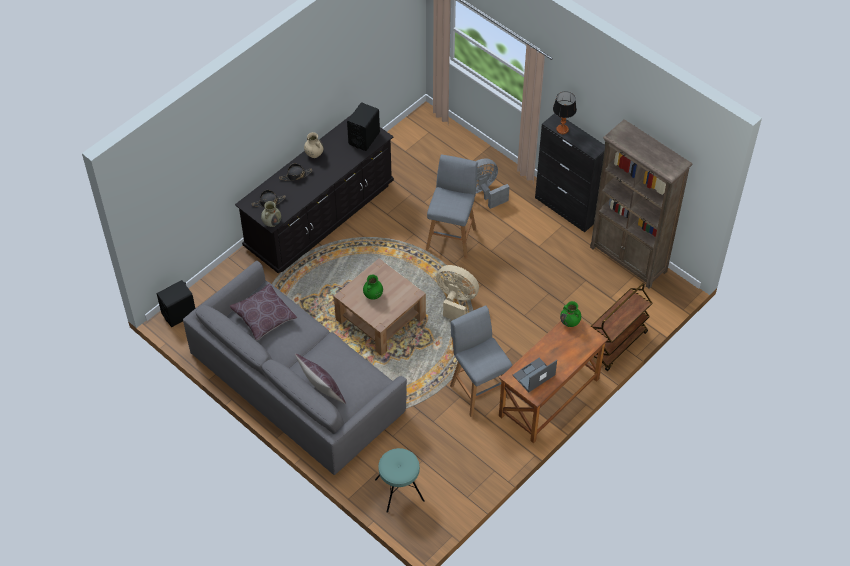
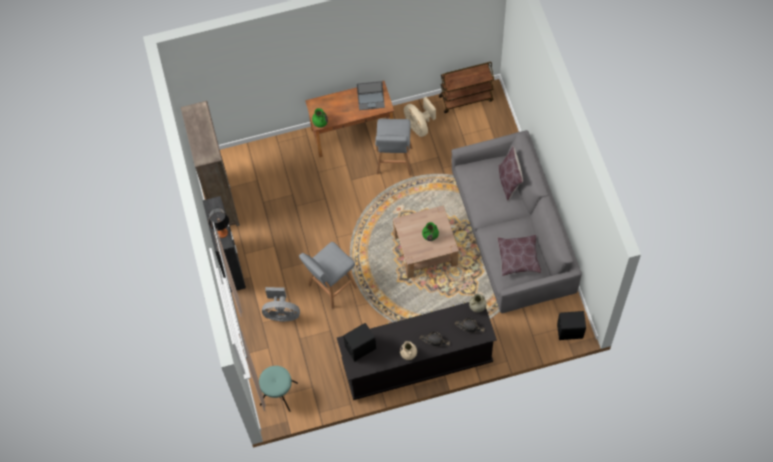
camera: 145 degrees left, 10 degrees up
turquoise stool [375,448,425,513] -> turquoise stool moved to [259,366,298,412]
beige fan [436,265,479,320] -> beige fan moved to [404,97,436,137]
brown cart [591,283,652,371] -> brown cart moved to [439,62,494,113]

